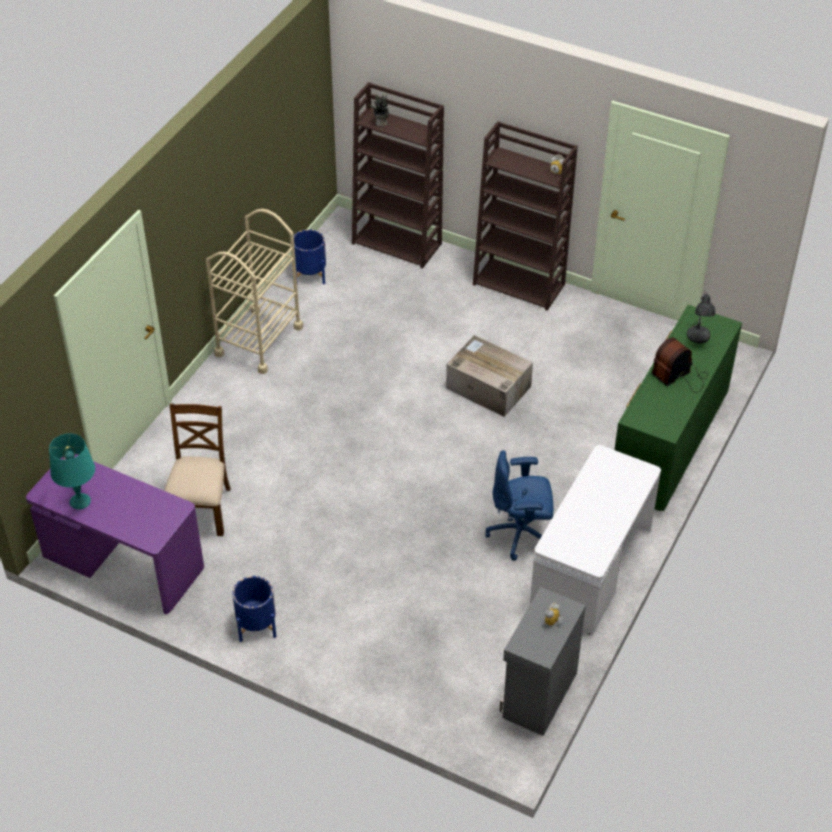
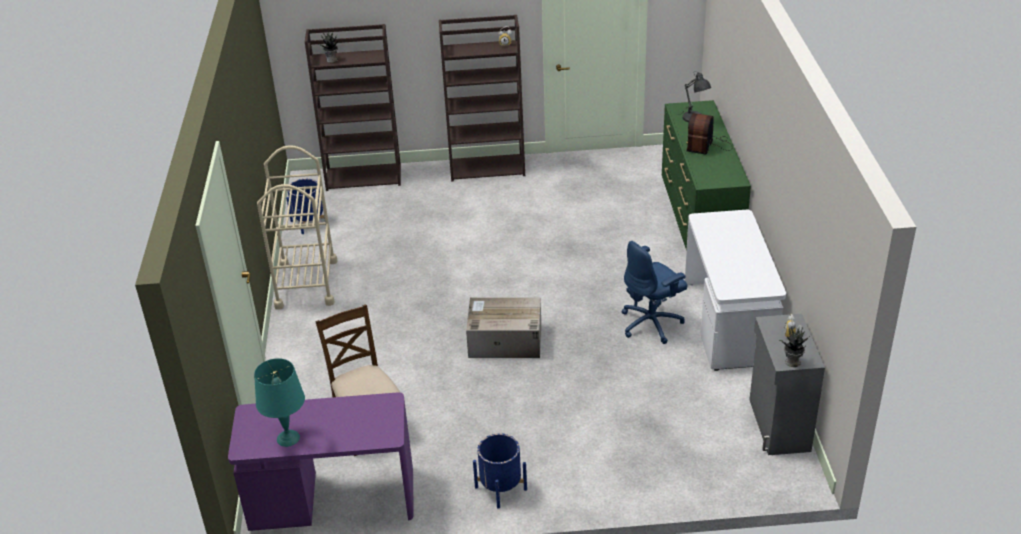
camera: 30 degrees left, 10 degrees down
cardboard box [446,335,533,417] -> cardboard box moved to [466,297,541,358]
none -> potted plant [778,327,809,367]

